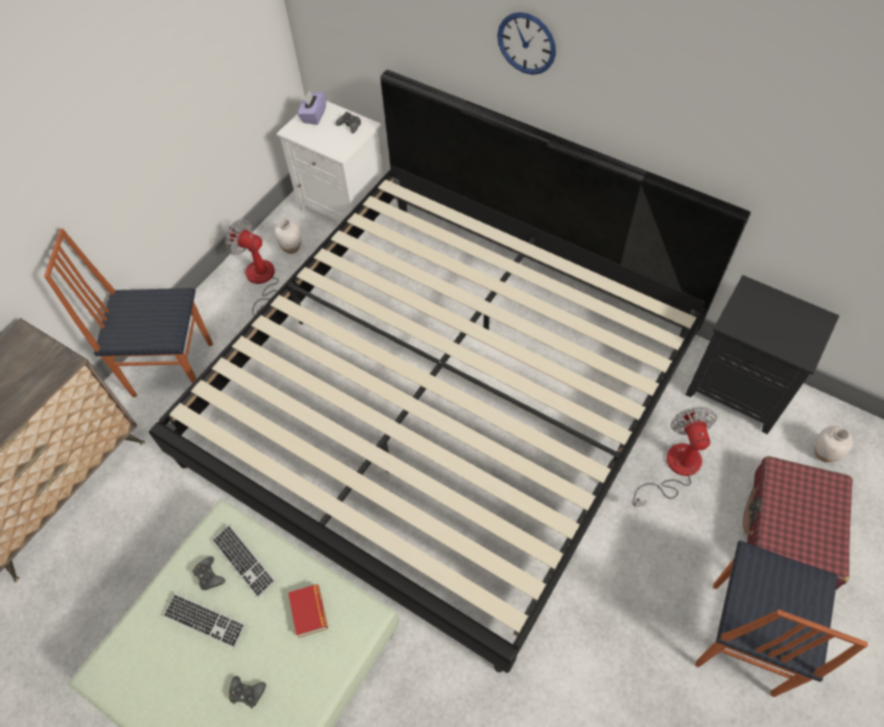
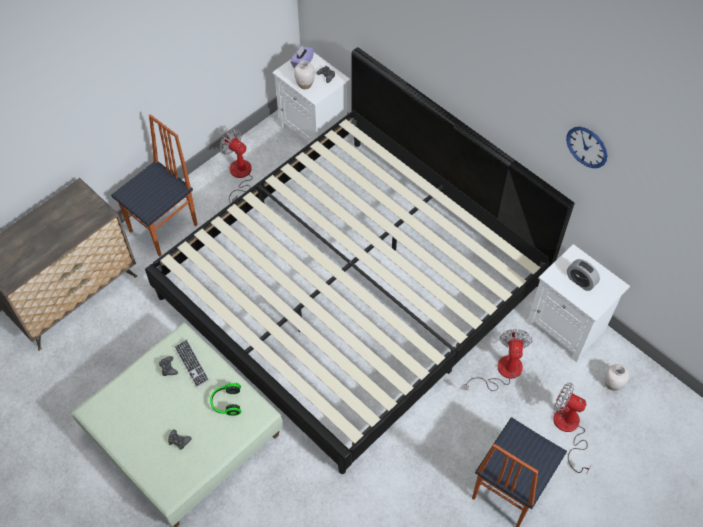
camera: 10 degrees right, 0 degrees up
chair [44,228,213,397] -> chair turned 120 degrees clockwise [111,114,198,257]
keyboard [163,593,246,649] -> none
white vase [274,219,301,254] -> white vase moved to [294,61,315,89]
book [288,584,328,638] -> headphones [210,382,241,416]
wall clock [497,12,556,75] -> wall clock moved to [566,127,607,168]
black nightstand [685,275,840,434] -> white nightstand [527,244,630,362]
red suitcase [743,456,853,590] -> fan [553,382,591,473]
none -> alarm clock [567,259,600,291]

